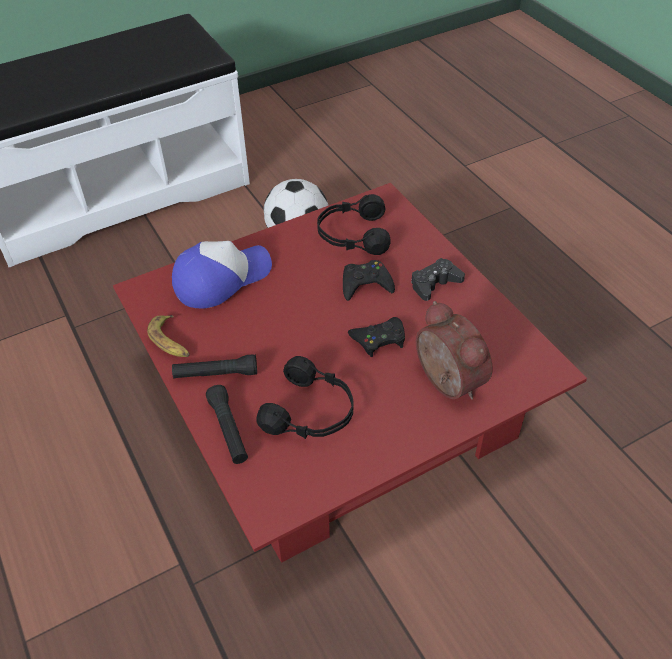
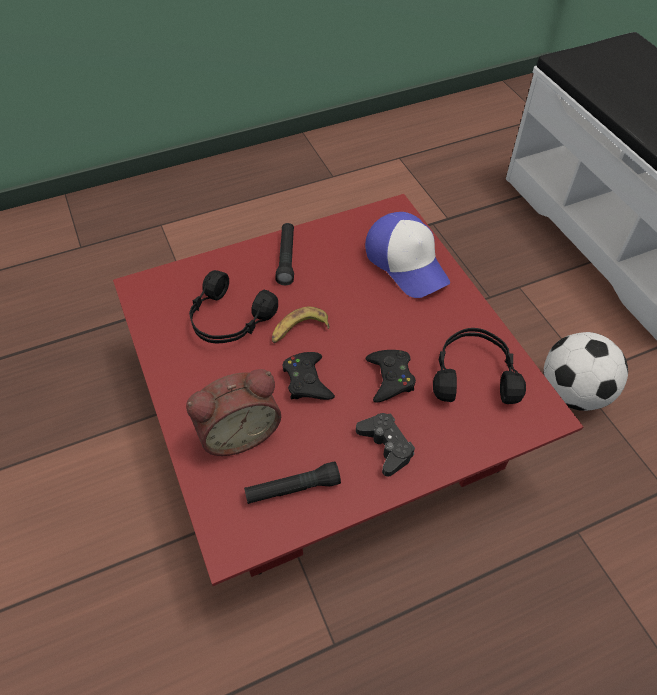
camera: 95 degrees right, 5 degrees up
banana [147,315,189,357] -> banana moved to [272,307,330,343]
black flashlight [206,385,248,464] -> black flashlight moved to [244,461,341,504]

